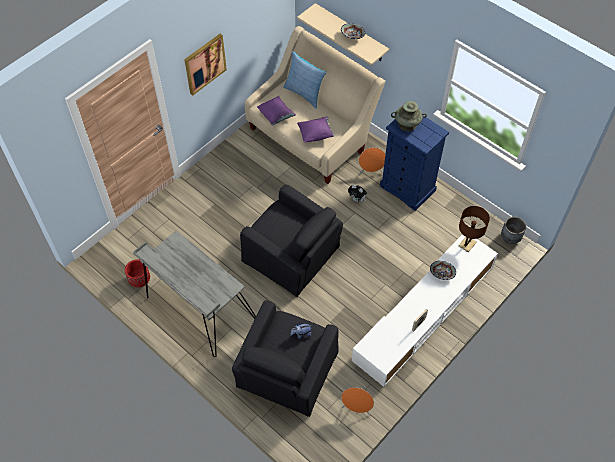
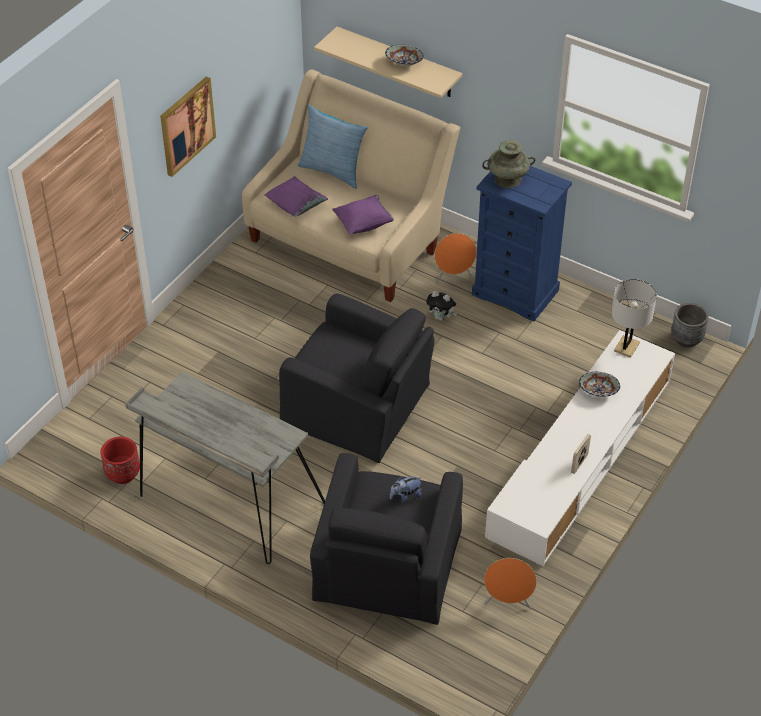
camera: 10 degrees left, 10 degrees down
brown table lamp [459,206,490,252] -> white table lamp [611,279,657,358]

